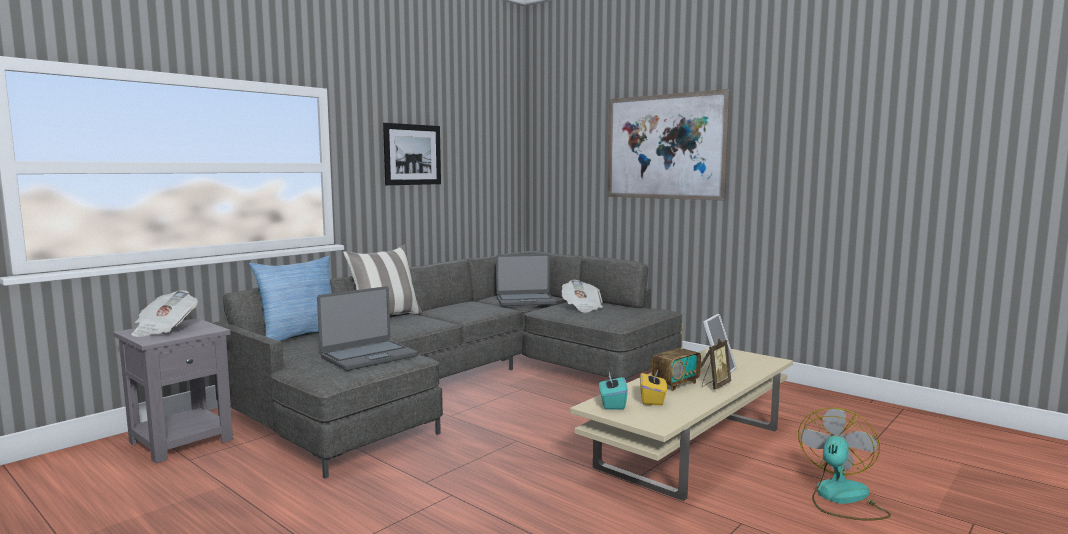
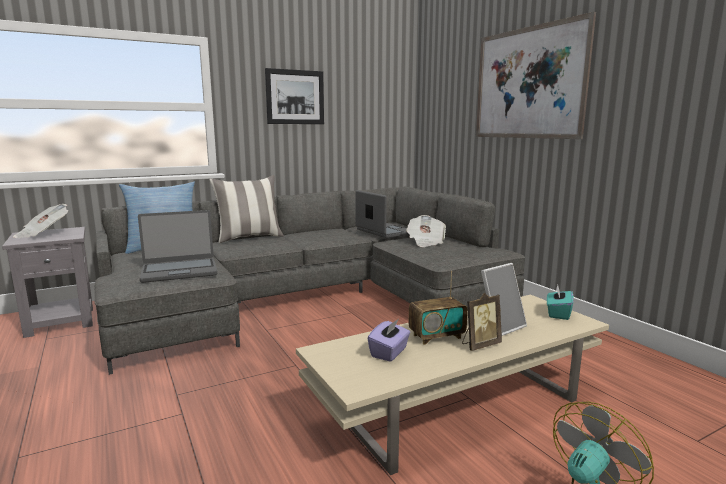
camera: 20 degrees right, 5 degrees up
laptop [496,254,557,306] -> laptop turned 135 degrees counterclockwise [356,190,409,238]
turquoise tissue box [599,372,628,410] -> turquoise tissue box moved to [547,285,574,320]
yellow tissue box [640,369,667,405] -> purple tissue box [367,319,410,362]

